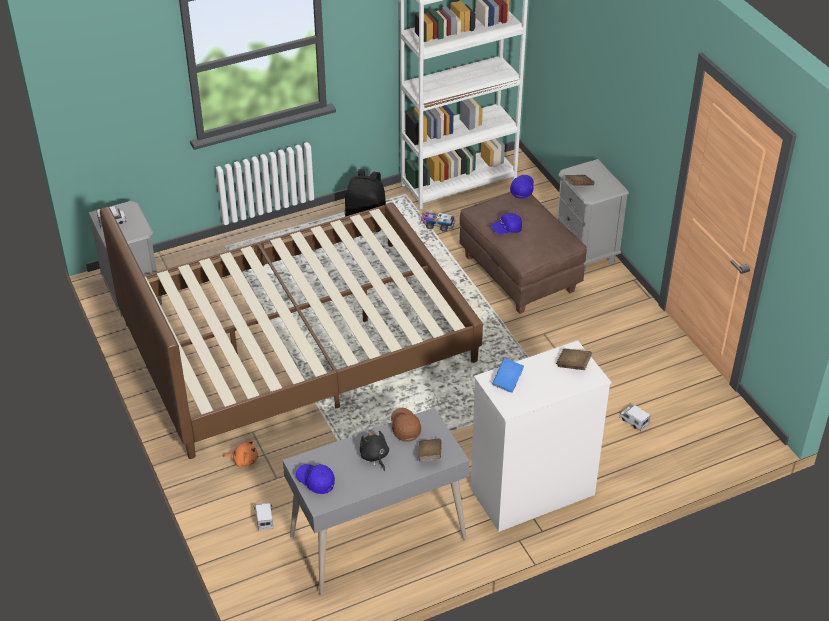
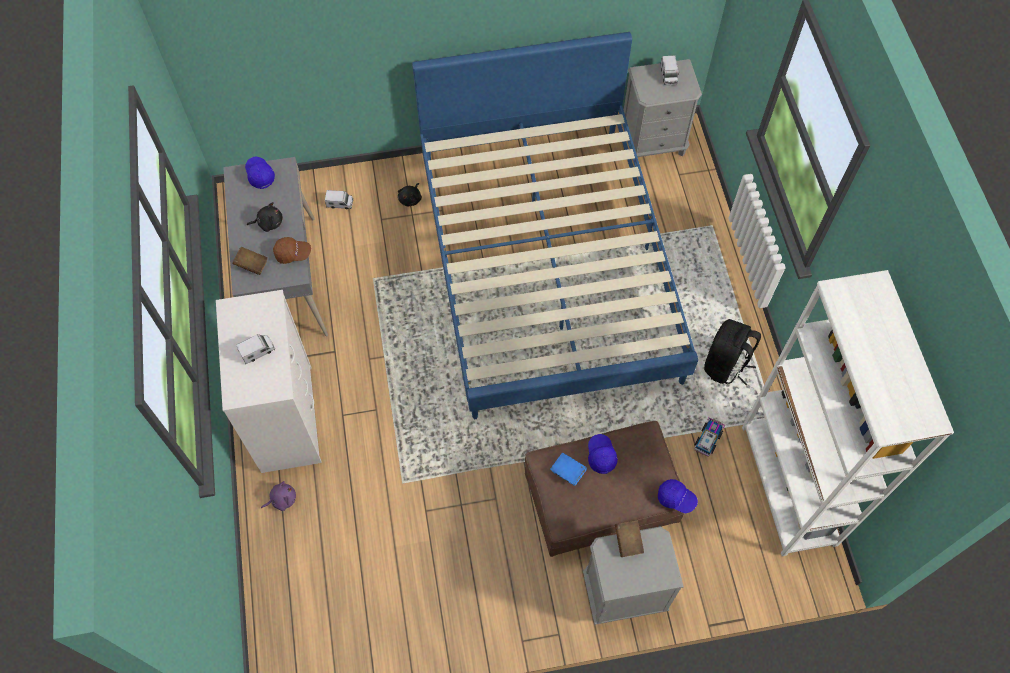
camera: 105 degrees right, 20 degrees up
brown bed [100,202,483,459] -> blue bed [412,32,698,419]
orange plush toy [223,441,258,467] -> black plush toy [398,183,422,206]
blue cap [296,464,335,494] -> blue cap turned 75 degrees counterclockwise [245,157,275,189]
blue book [492,358,524,393] -> blue book moved to [550,453,587,486]
brown book [556,348,592,370] -> none
toy truck [619,405,650,431] -> toy truck moved to [236,334,275,364]
none -> purple plush toy [261,481,296,511]

